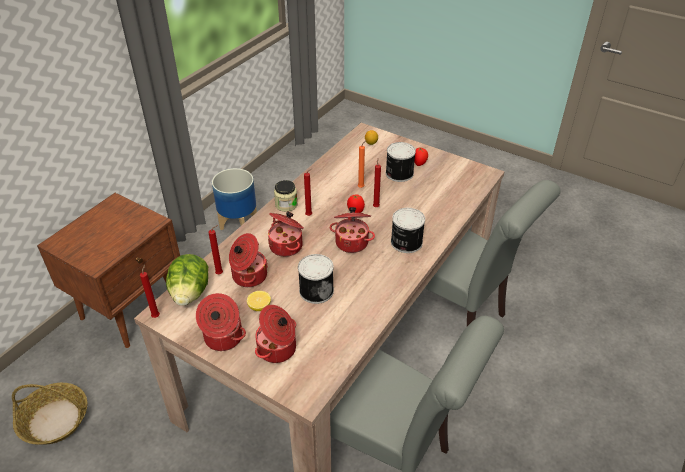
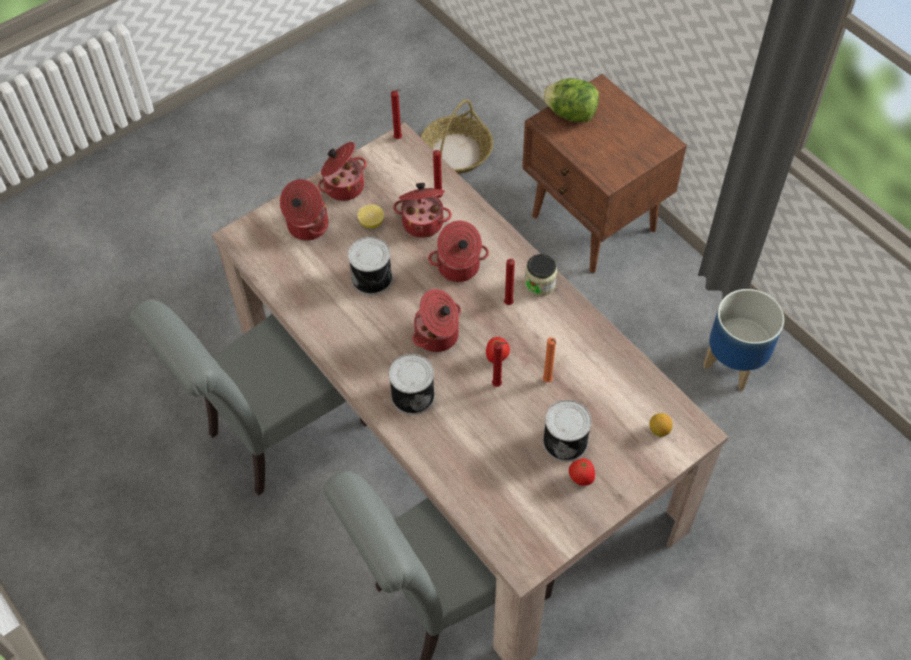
camera: 110 degrees right, 15 degrees up
lettuce [166,254,208,306] -> lettuce moved to [543,78,599,122]

